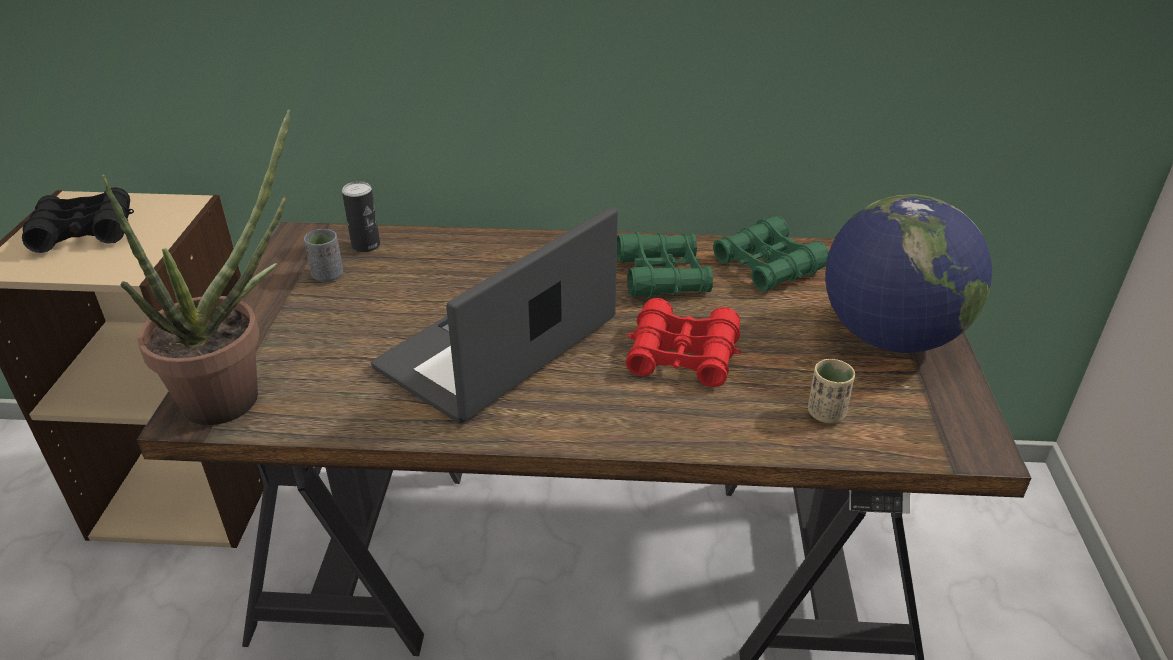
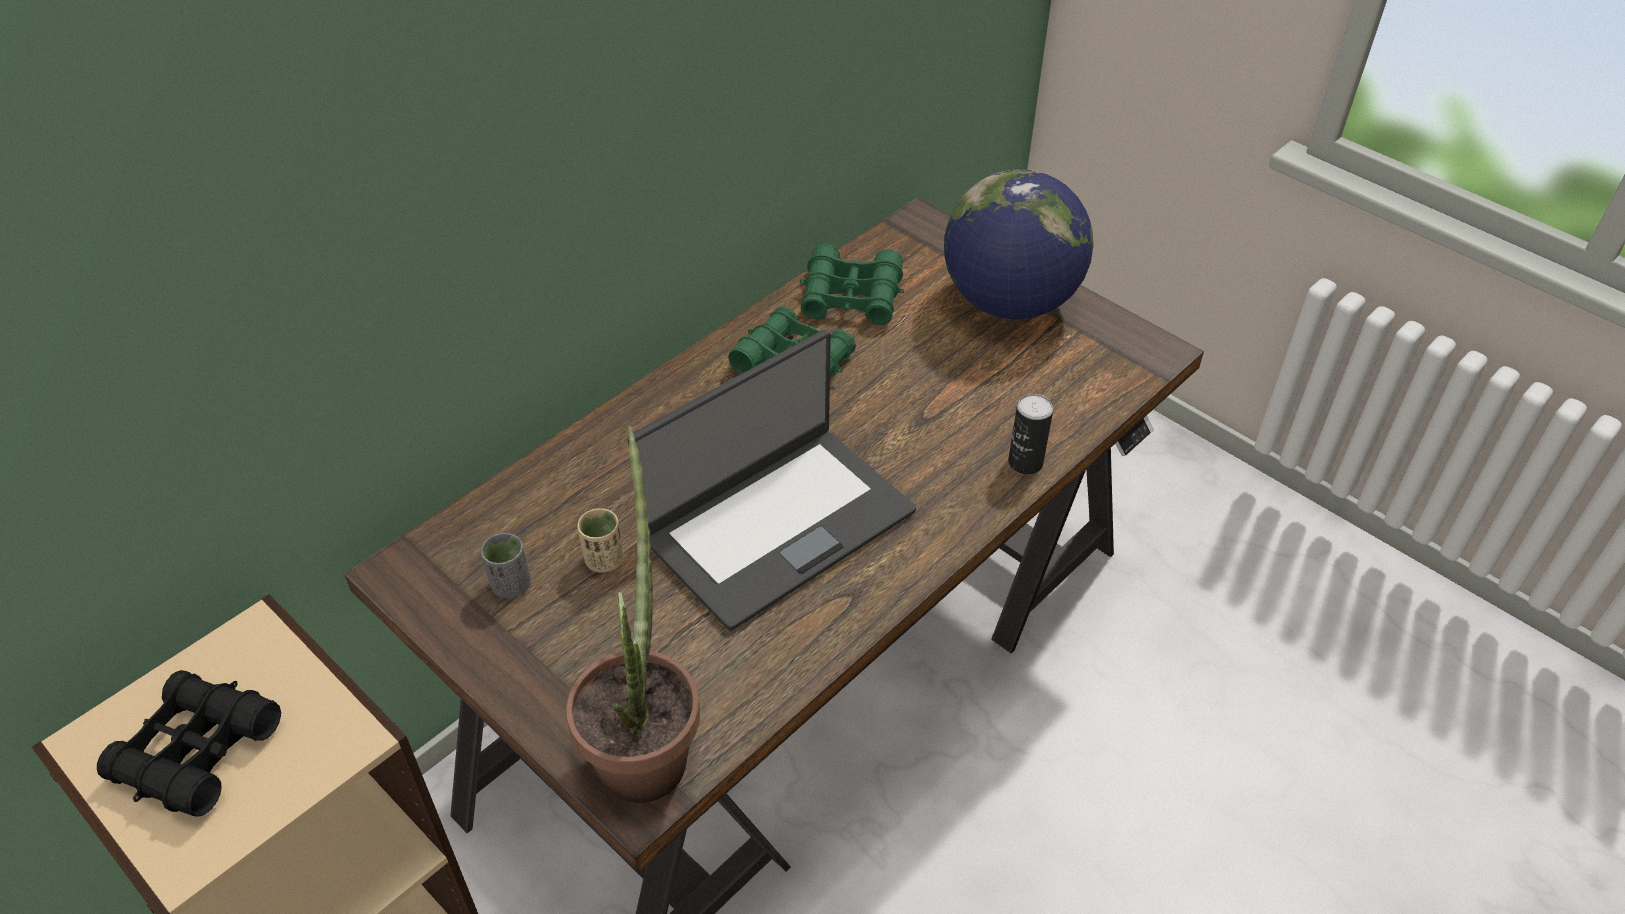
camera: 50 degrees left, 10 degrees up
can [342,181,380,252] -> can moved to [1008,394,1054,475]
laptop [371,207,618,423] -> laptop turned 120 degrees counterclockwise [628,330,916,631]
red binoculars [626,298,741,387] -> none
beige cup [808,359,855,423] -> beige cup moved to [577,508,624,573]

